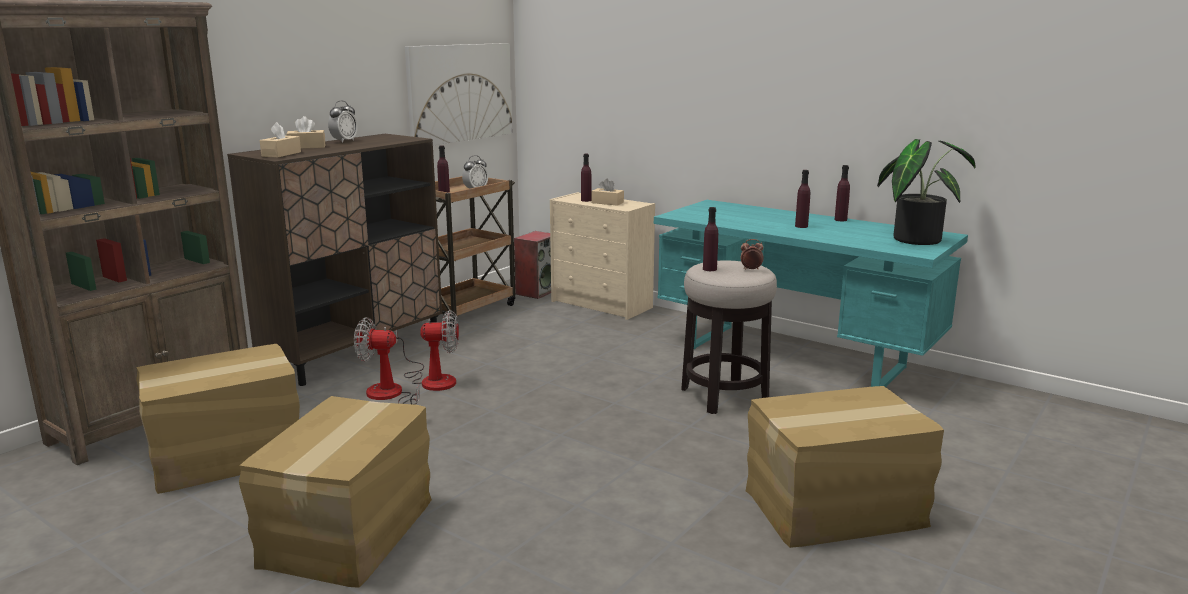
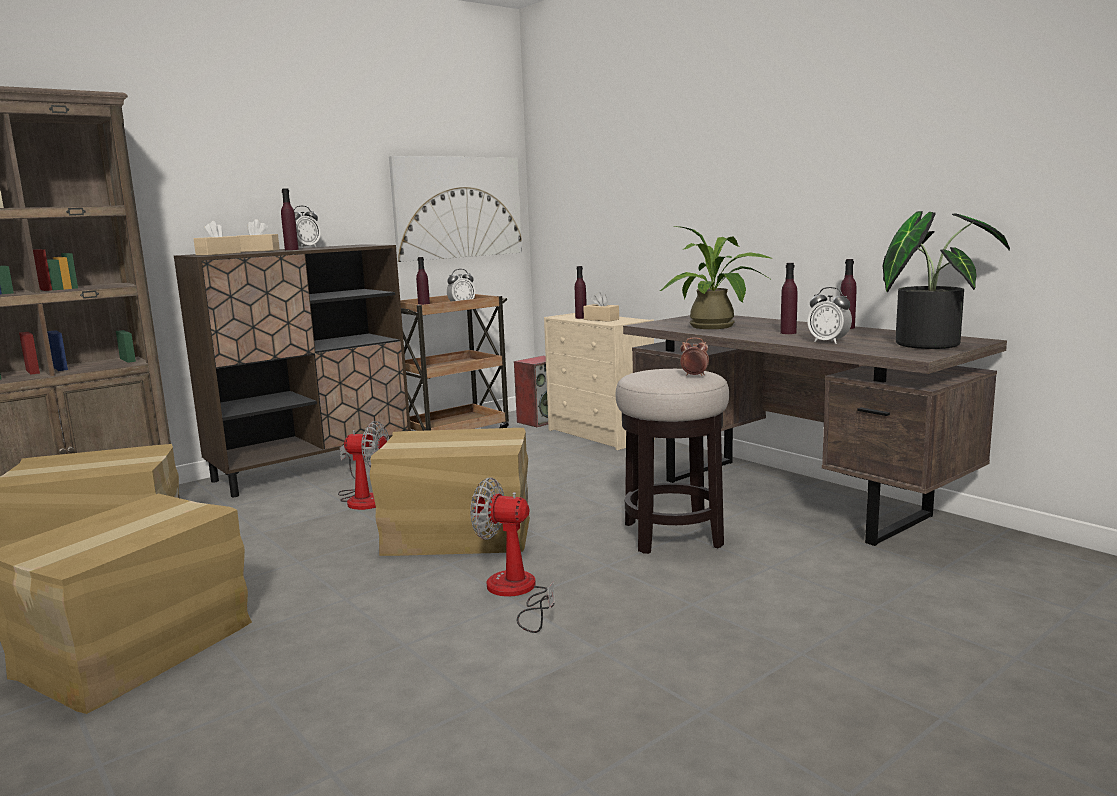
camera: 15 degrees right, 5 degrees down
fan [354,317,420,405] -> fan moved to [470,478,554,633]
turquoise desk [654,200,968,387] -> brown desk [623,315,1007,546]
purple bottle [703,207,718,271] -> purple bottle moved to [281,188,299,250]
cardboard box [746,386,944,548] -> cardboard box moved to [370,428,530,556]
none -> potted plant [660,226,773,329]
none -> alarm clock [807,287,852,344]

